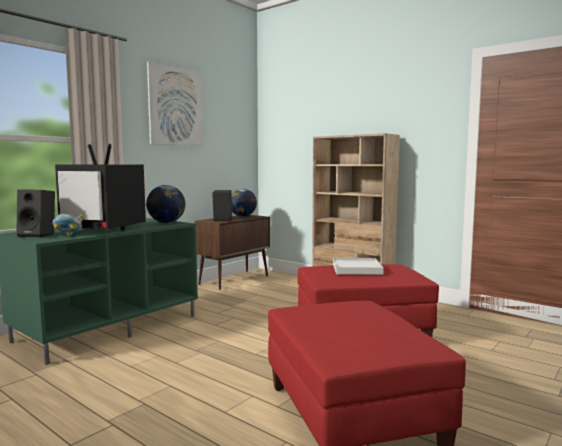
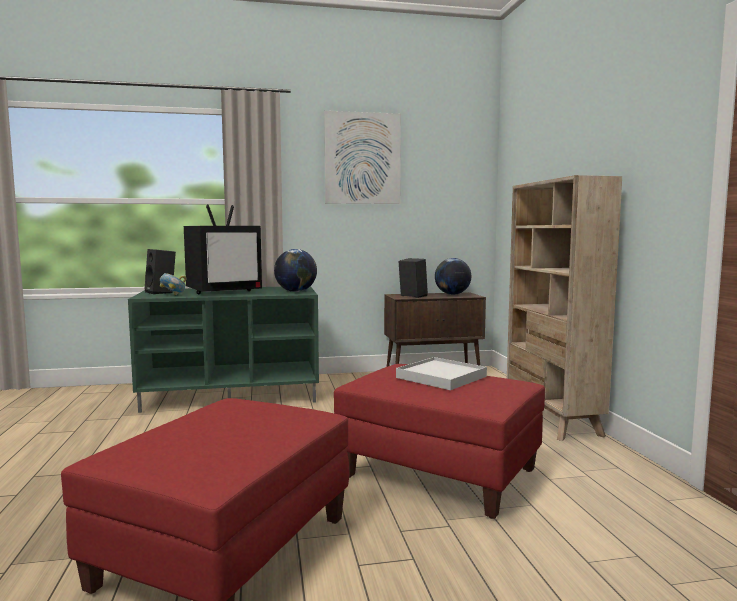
camera: 40 degrees right, 0 degrees up
television [55,144,146,231] -> television turned 90 degrees counterclockwise [184,204,262,295]

